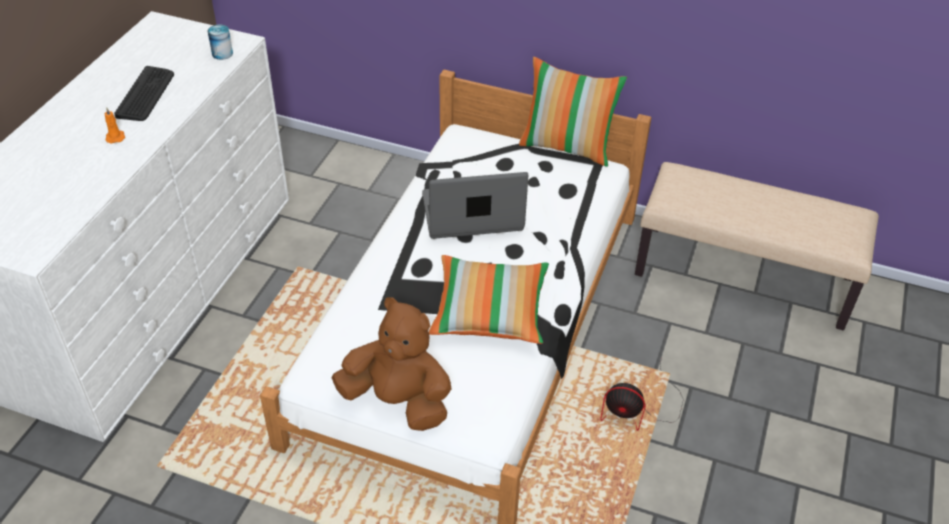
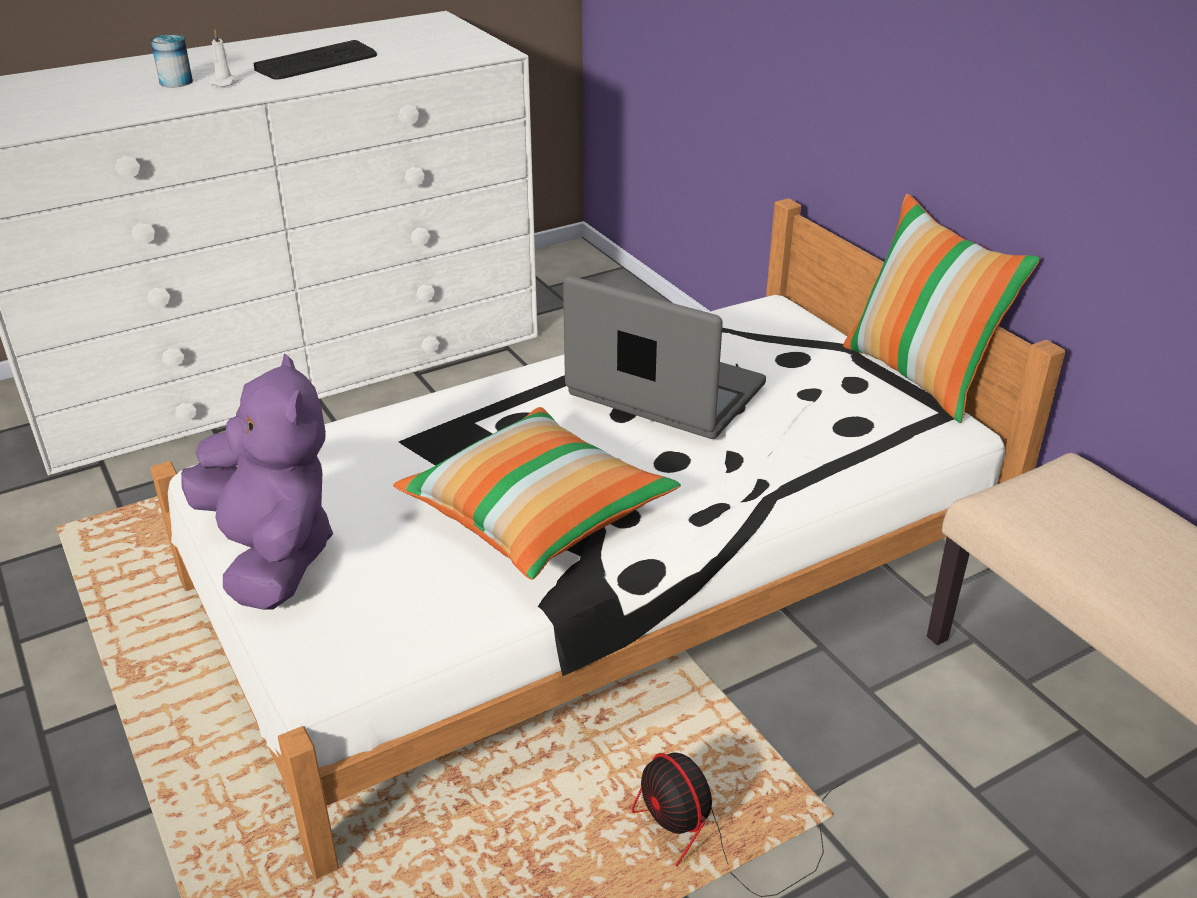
camera: 40 degrees right, 10 degrees down
orange candle [105,107,125,143] -> white candle [209,30,239,87]
can [208,25,233,60] -> can moved to [151,35,193,87]
brown plush toy [331,297,451,431] -> purple plush toy [181,353,333,610]

